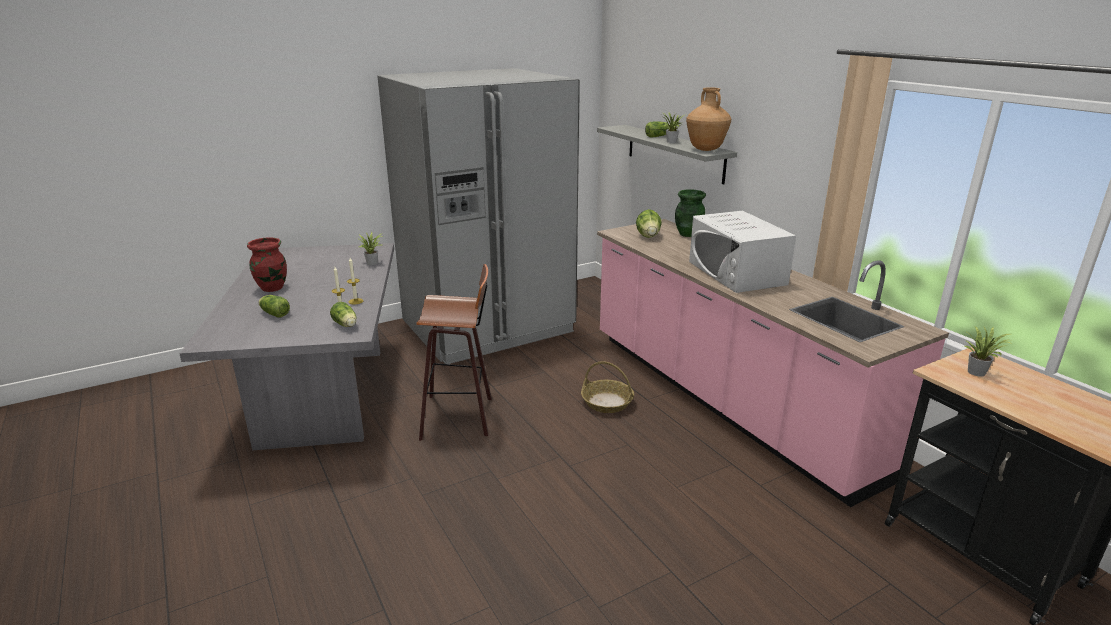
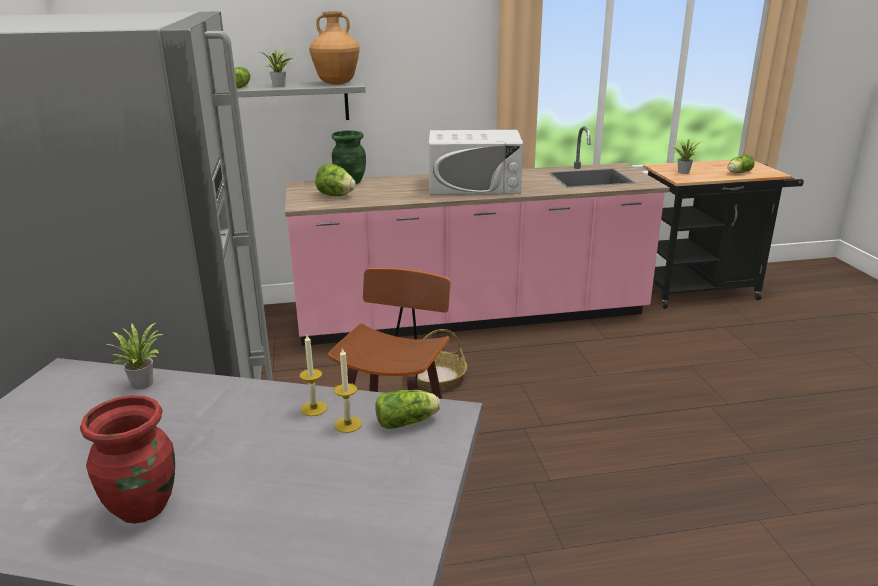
camera: 70 degrees left, 0 degrees up
lettuce [259,295,290,317] -> lettuce moved to [728,154,755,173]

